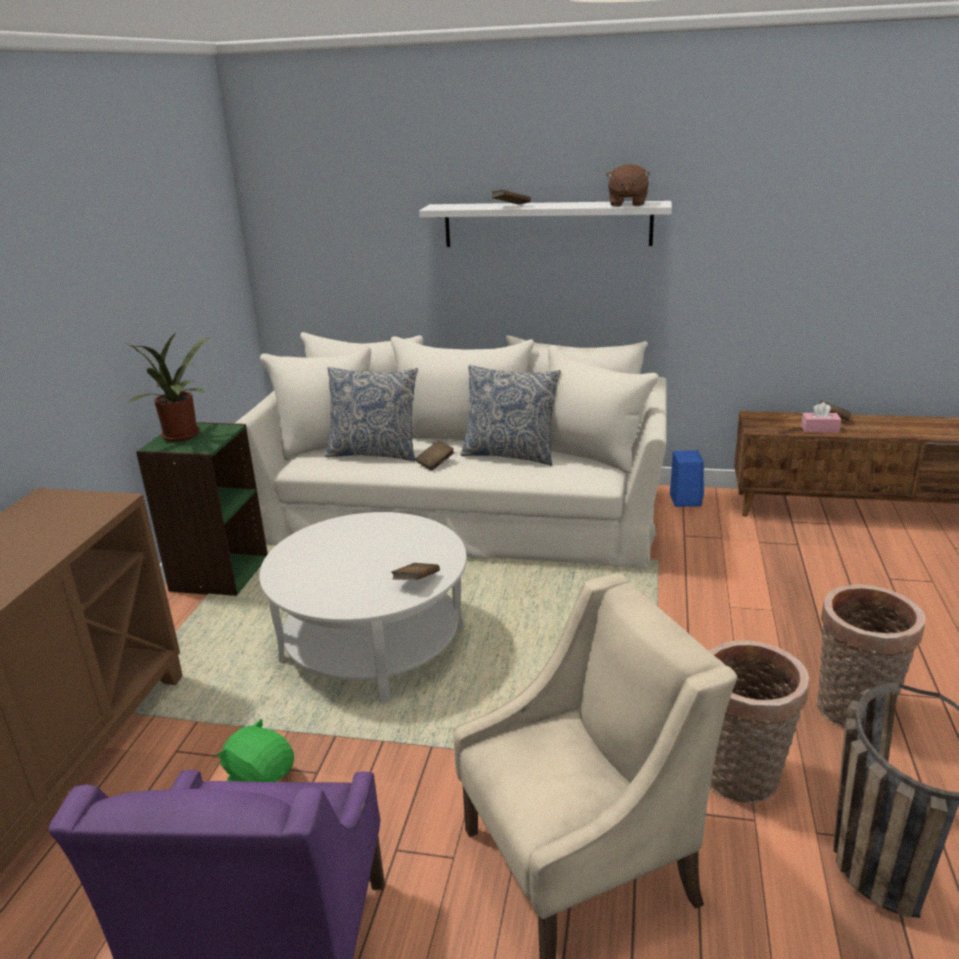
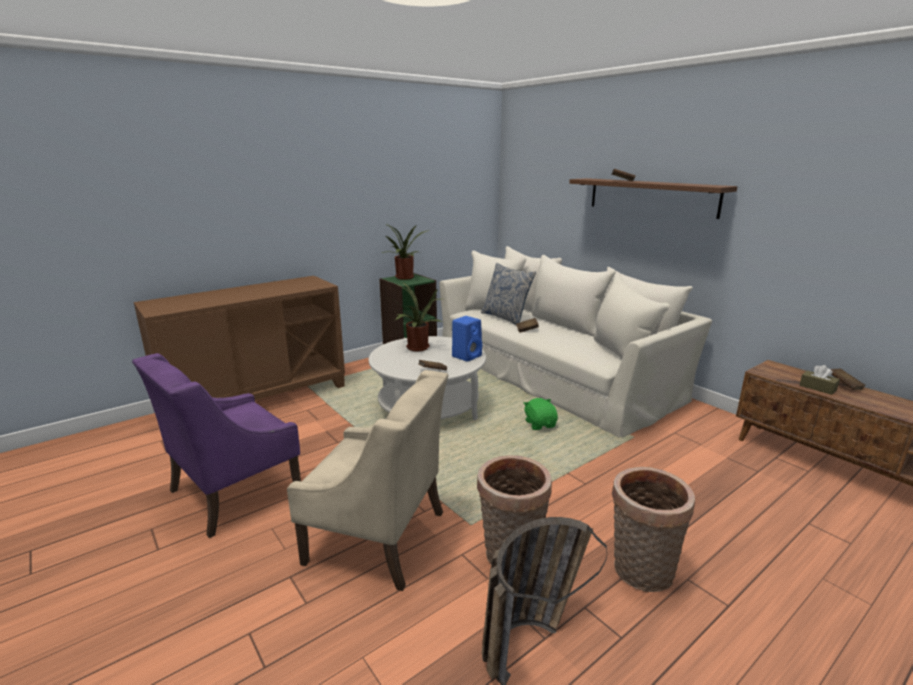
camera: 40 degrees right, 5 degrees down
green plush toy [216,719,294,782] -> green plush toy moved to [523,398,558,430]
white shelf [419,201,672,247] -> brown shelf [569,178,738,219]
pillow [461,365,561,466] -> none
brown plush toy [606,164,651,207] -> none
blue speaker [670,450,704,507] -> blue speaker moved to [452,316,482,362]
pink tissue box [801,402,841,433] -> brown tissue box [799,365,840,395]
none -> potted plant [387,282,442,351]

